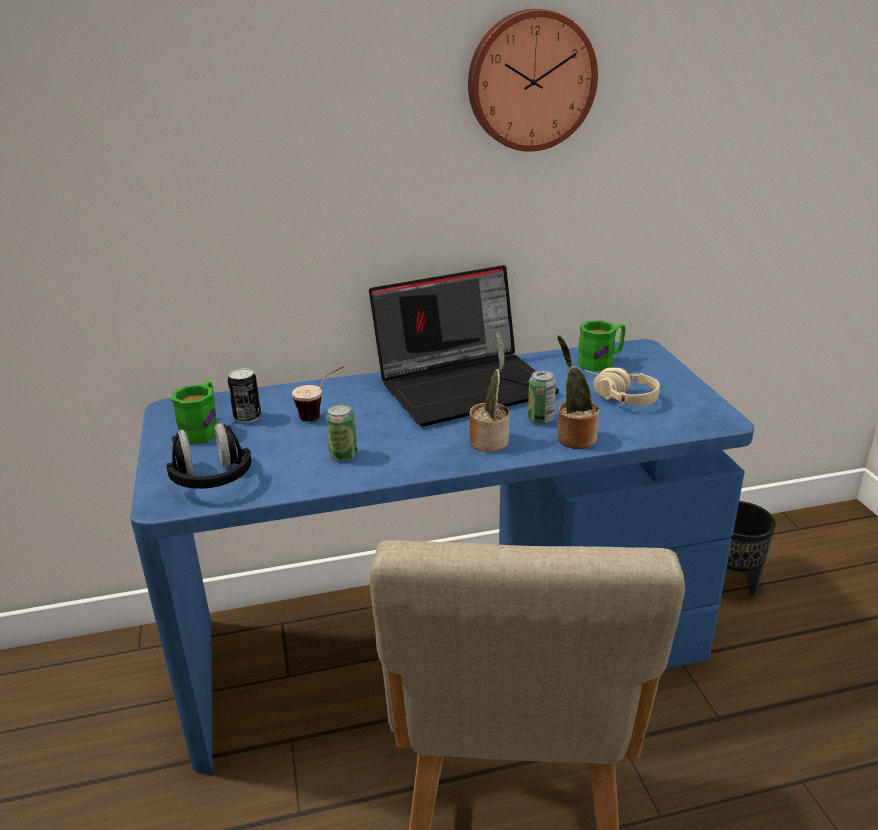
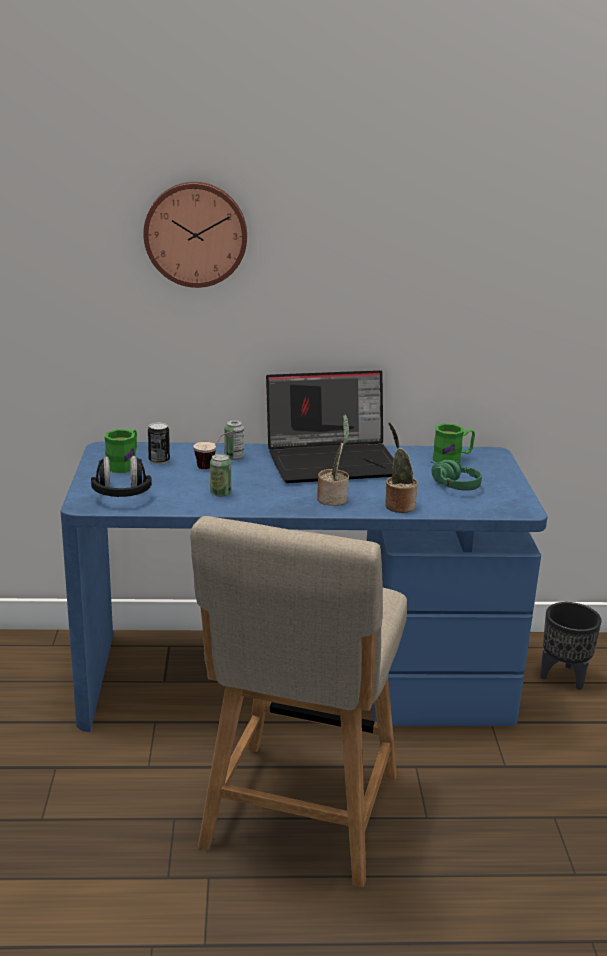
camera: 10 degrees right, 5 degrees down
wall clock [468,9,598,152] -> wall clock moved to [143,182,247,288]
can [528,370,556,424] -> can moved to [224,420,244,460]
beige headphones [586,368,660,406] -> green headphones [430,460,482,491]

